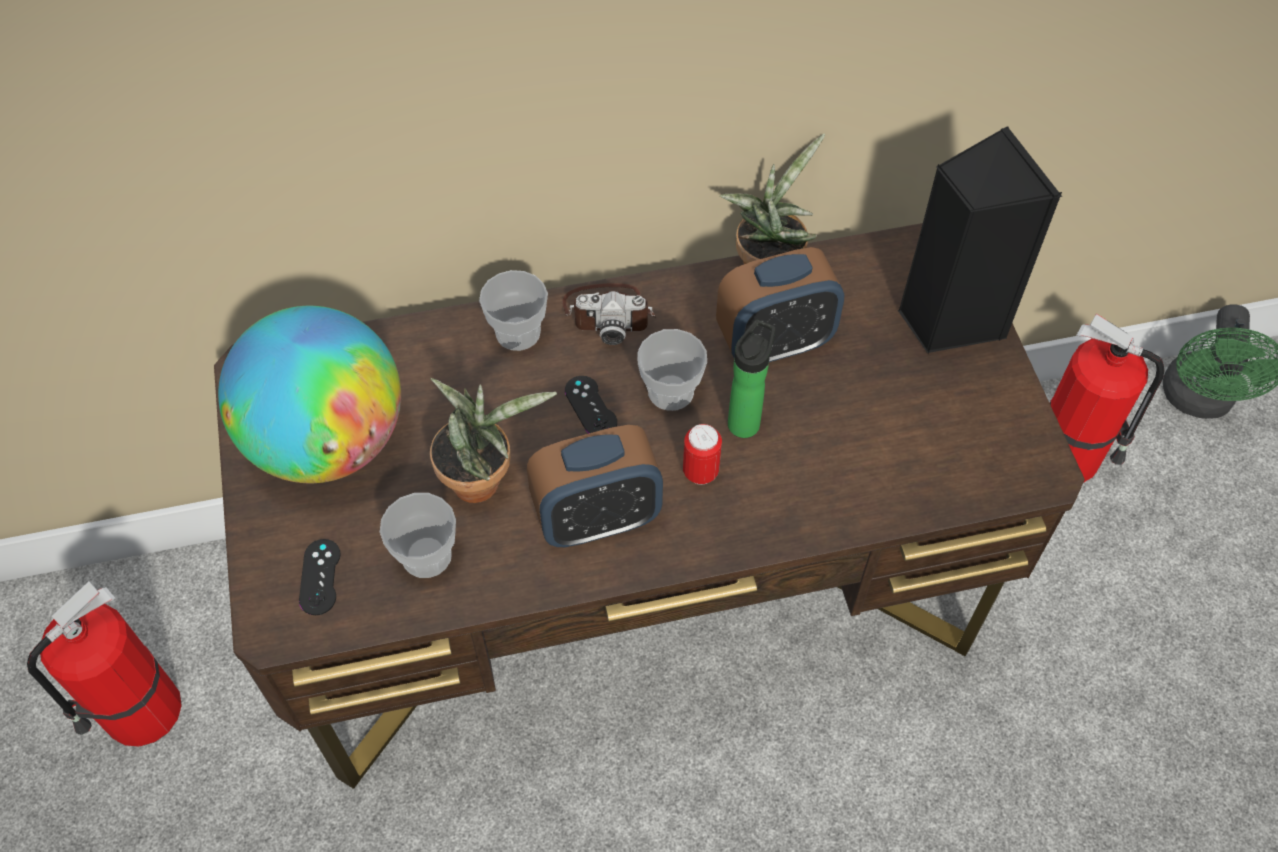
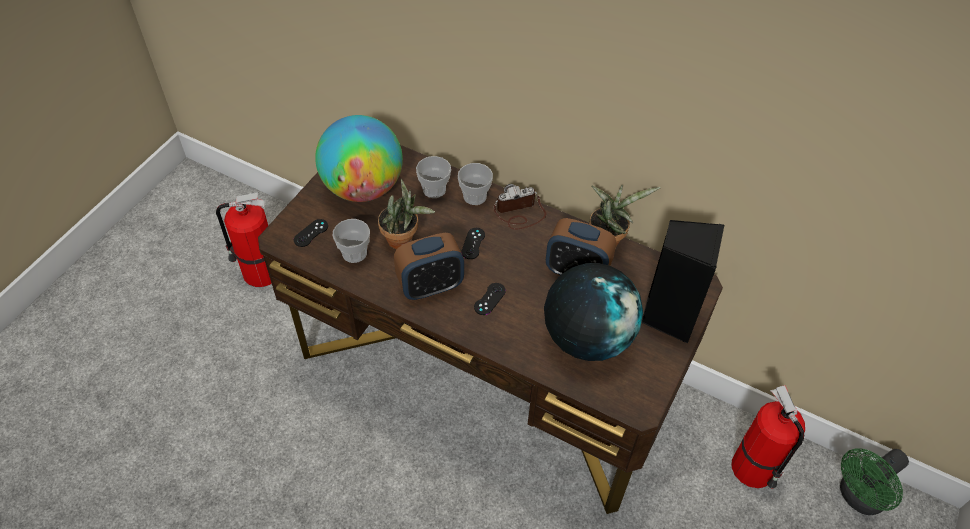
camera: 40 degrees right, 5 degrees down
alarm clock [527,425,663,547] -> alarm clock turned 45 degrees counterclockwise [394,233,464,300]
camera [562,283,656,345] -> camera turned 120 degrees clockwise [494,184,546,230]
cup [637,329,707,411] -> cup moved to [416,156,451,198]
can [683,424,722,485] -> black game controller [474,283,506,315]
bottle [728,320,776,438] -> none
none -> globe [544,263,643,361]

